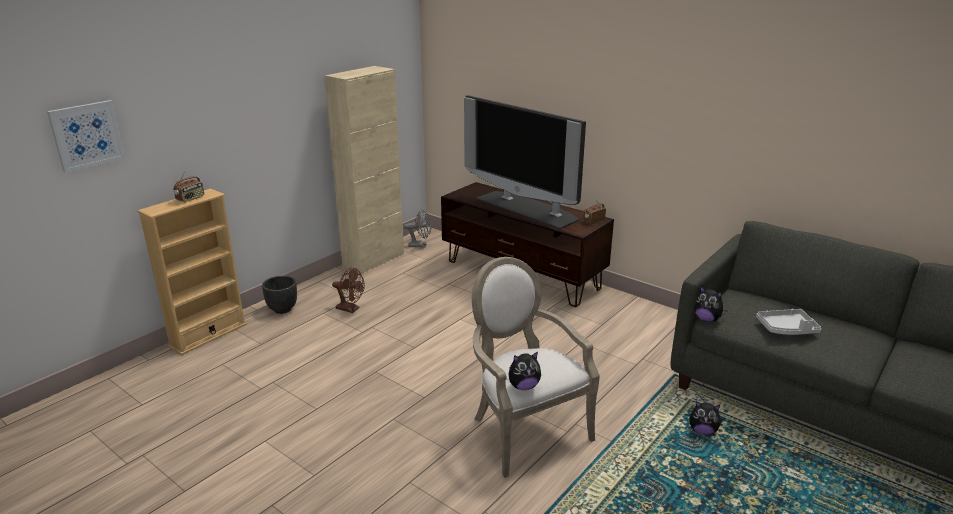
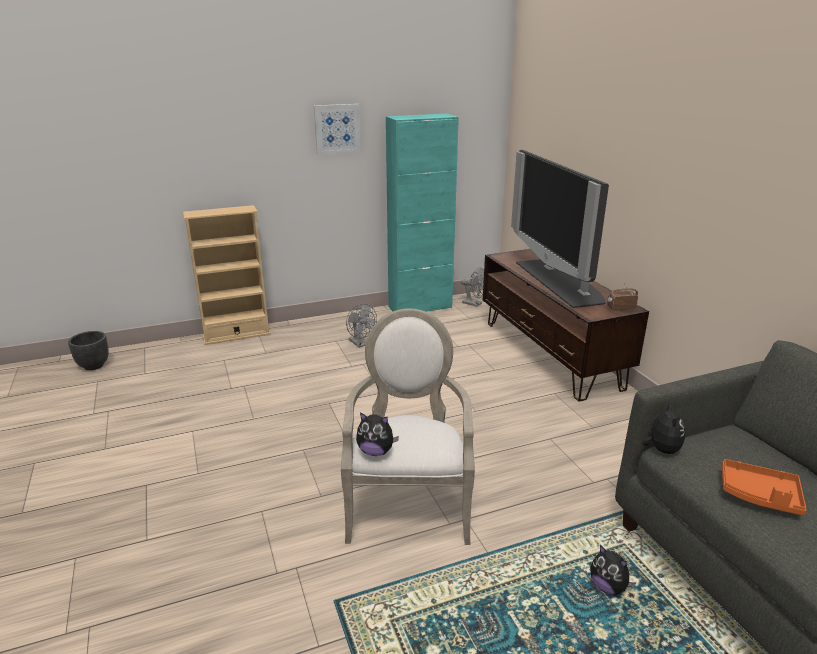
camera: 30 degrees right, 0 degrees up
picture [47,100,125,173] -> picture moved to [314,104,361,154]
radio [173,168,204,202] -> none
black planter [262,276,297,314] -> black planter moved to [68,331,109,370]
beige cabinet [325,66,404,275] -> turquoise cabinet [386,114,459,312]
brown fan [332,268,365,313] -> grey fan [346,304,377,348]
plush toy [695,286,728,322] -> plush toy turned 150 degrees counterclockwise [642,402,686,454]
grey tray [756,309,821,335] -> orange tray [722,459,807,516]

